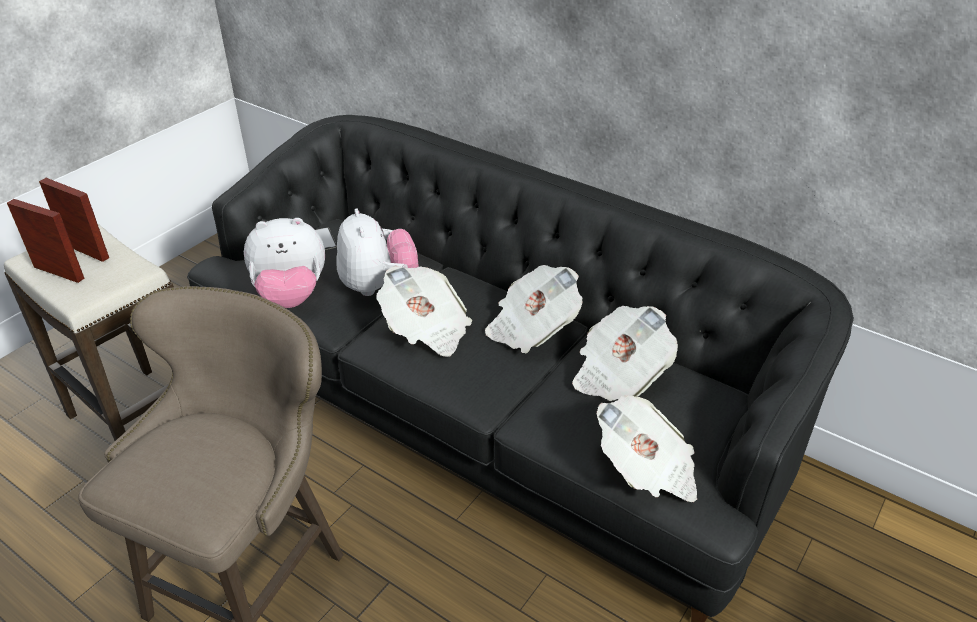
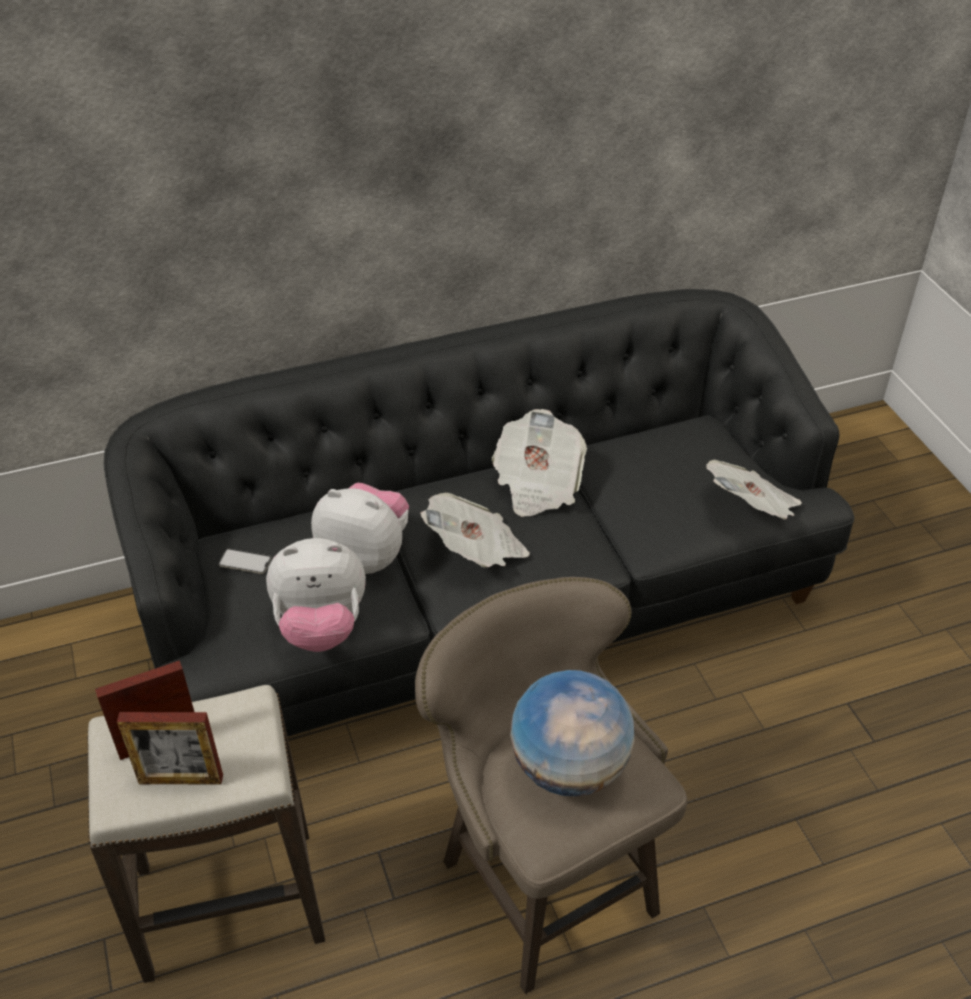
camera: 55 degrees left, 5 degrees up
picture frame [7,199,84,283] -> picture frame turned 150 degrees counterclockwise [117,712,223,785]
plush toy [244,218,325,308] -> plush toy turned 60 degrees clockwise [266,538,366,652]
newspaper [572,306,678,401] -> none
none -> globe [510,670,635,796]

